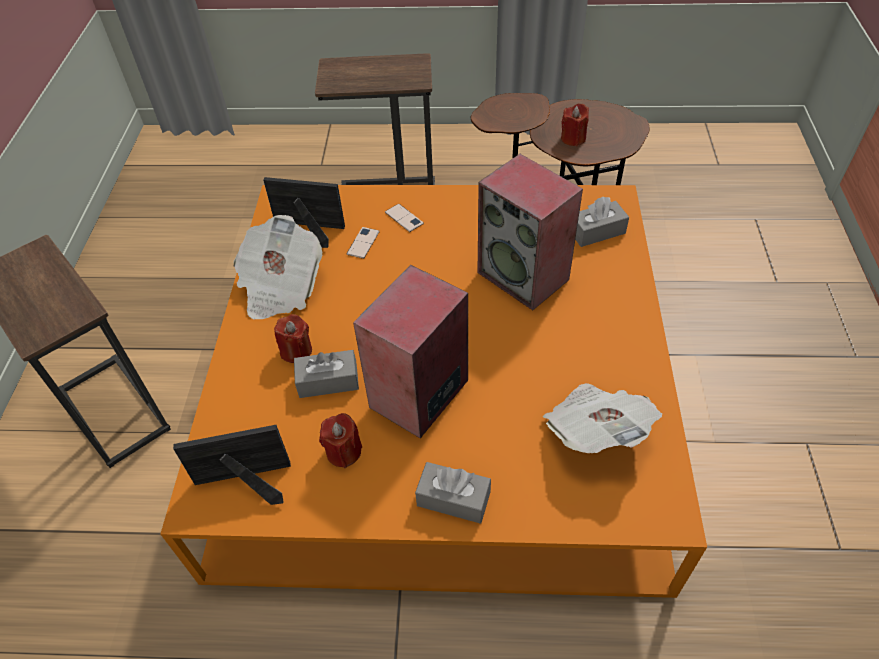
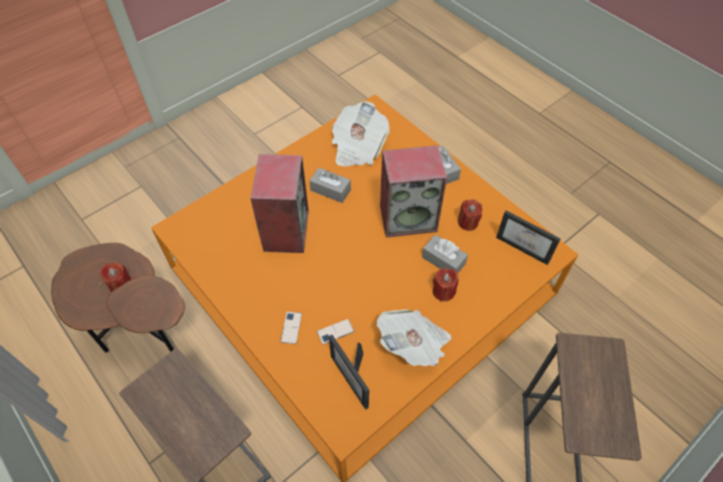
camera: 135 degrees left, 5 degrees up
grey tissue box [575,196,629,247] -> grey tissue box moved to [309,168,351,203]

